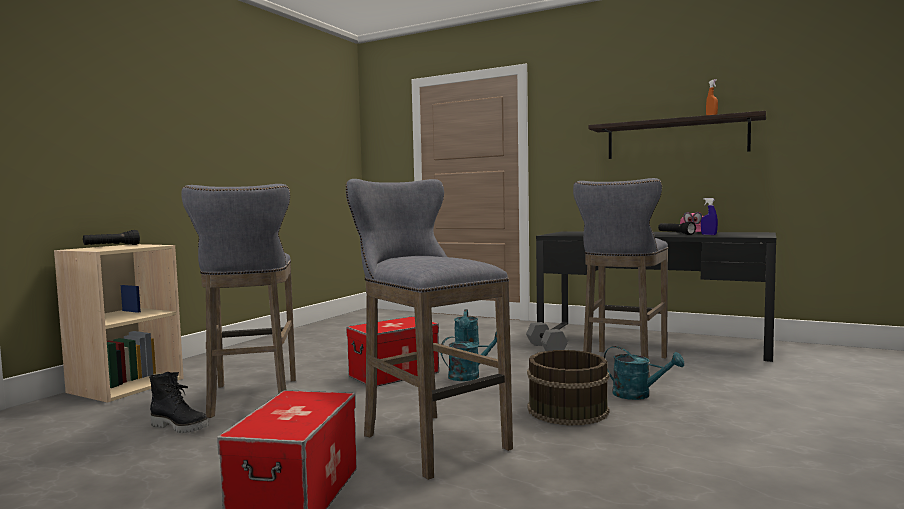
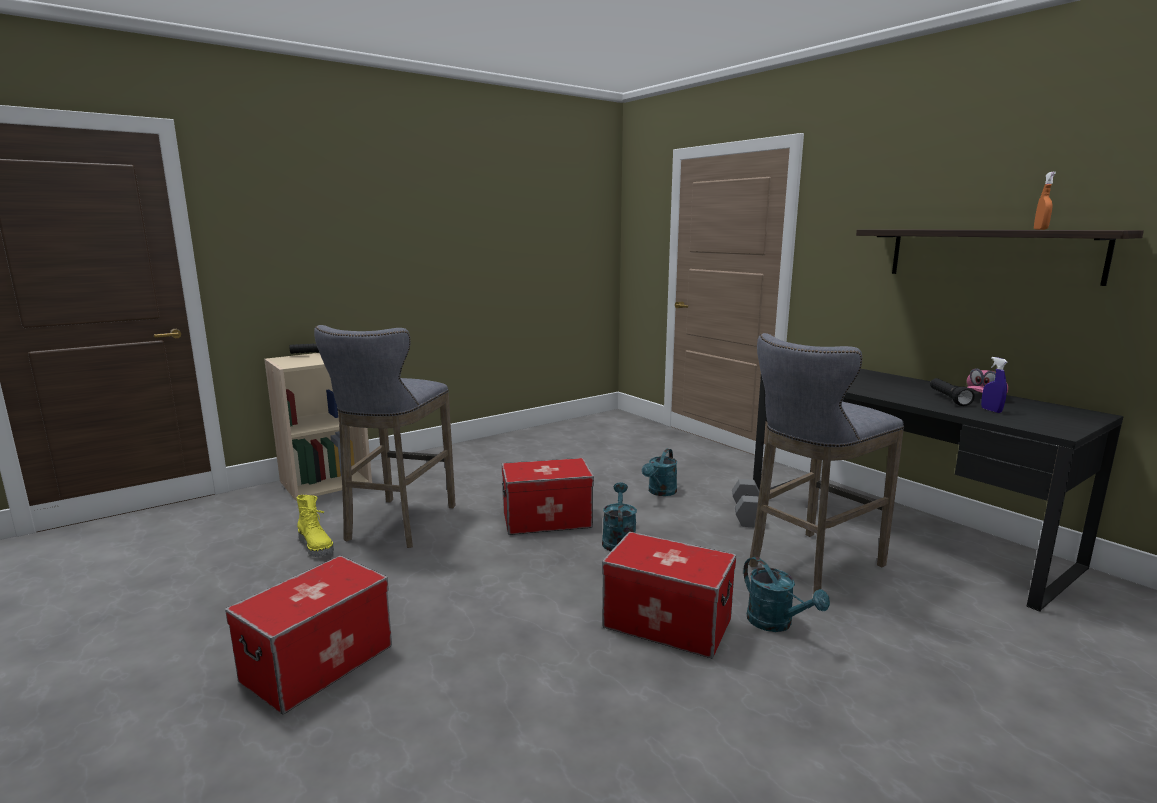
camera: 25 degrees right, 10 degrees up
black boot [149,372,209,433] -> yellow boot [297,495,334,557]
grey stool [346,179,513,480] -> none
turquoise watering can [441,331,497,381] -> turquoise watering can turned 90 degrees counterclockwise [602,482,637,551]
brown bucket [527,350,610,425] -> storage box [602,532,736,658]

